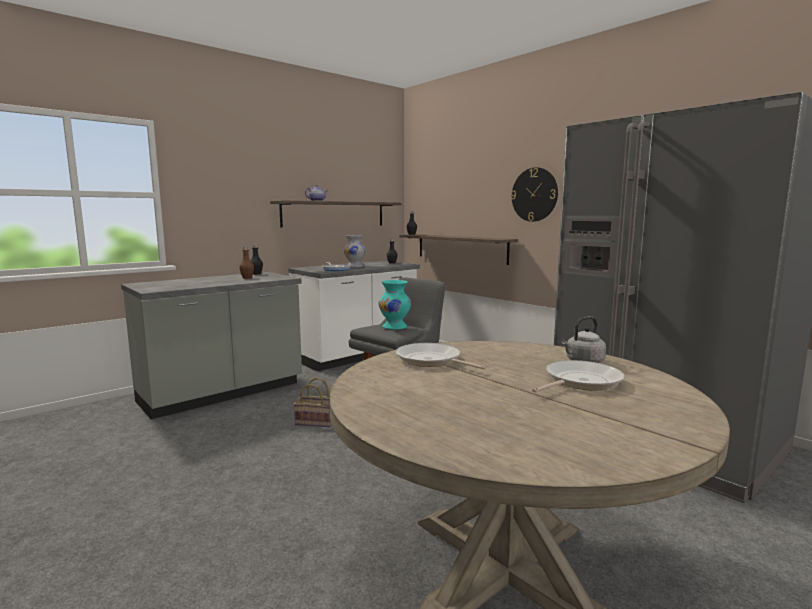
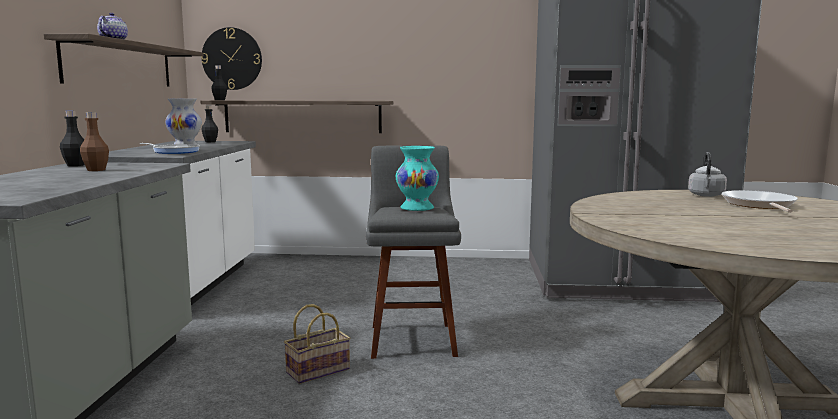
camera: 45 degrees left, 0 degrees up
frying pan [396,343,486,370] -> none
wall clock [511,167,558,222] -> wall clock moved to [201,27,262,90]

